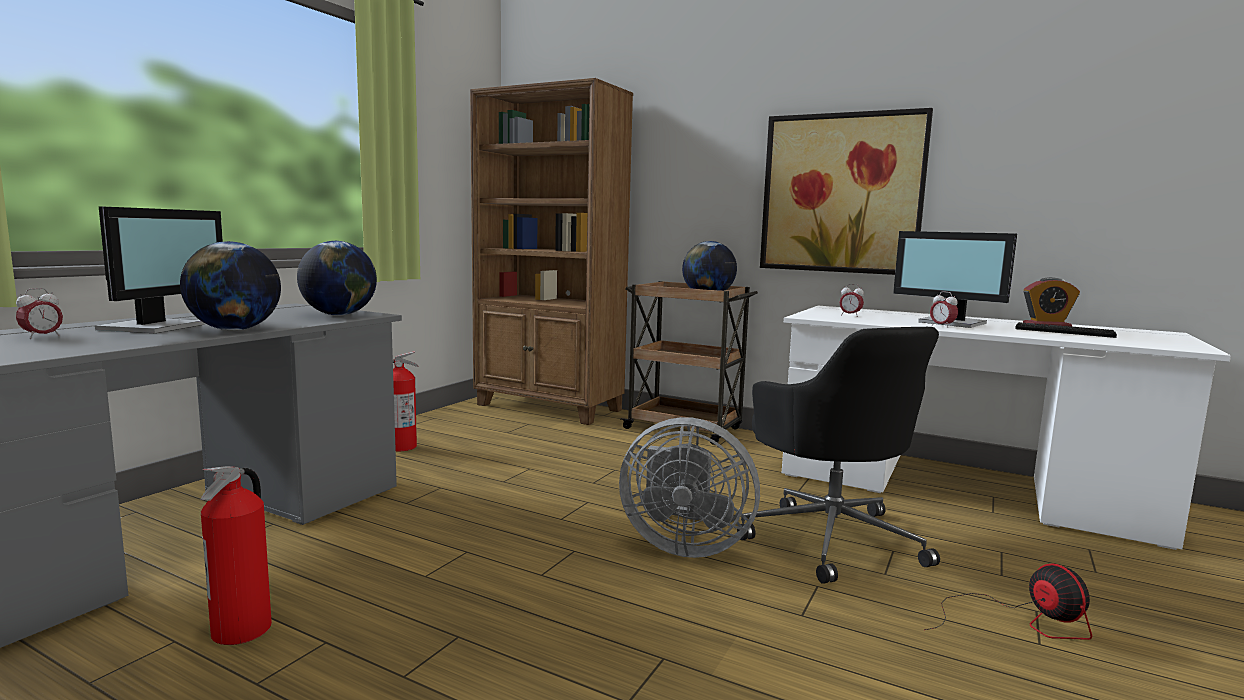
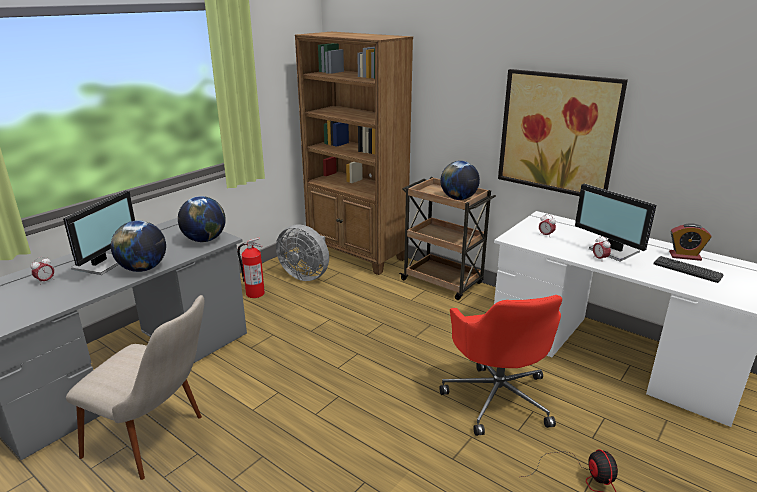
camera: 10 degrees right, 15 degrees up
fire extinguisher [201,466,272,645] -> beige chair [66,295,204,480]
grey fan [619,417,760,558] -> grey fan moved to [276,224,329,281]
black office chair [737,327,940,584] -> red office chair [439,295,562,436]

